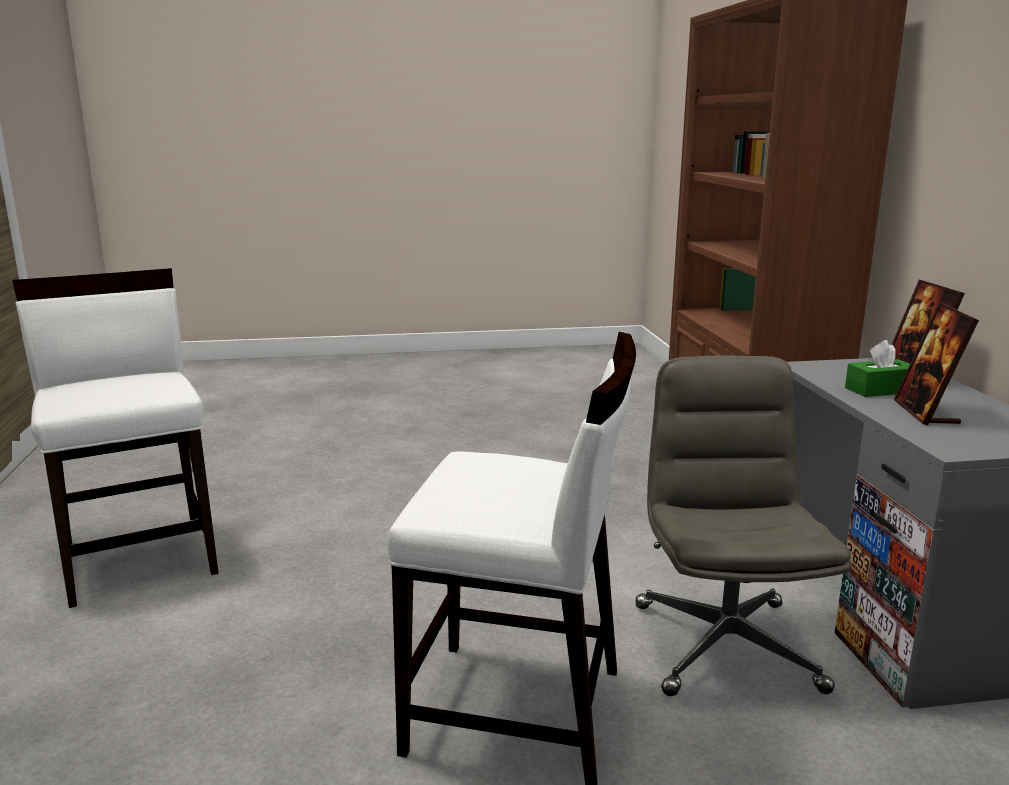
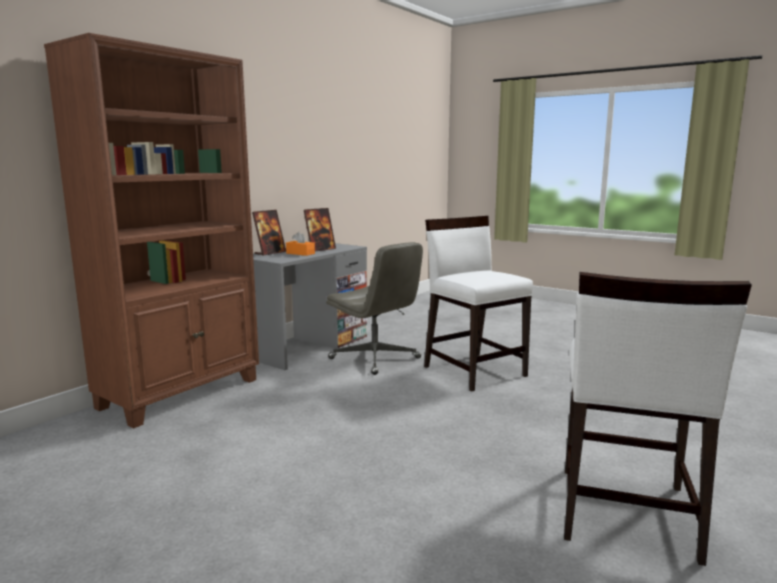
camera: 135 degrees left, 5 degrees down
grey office chair [635,355,852,696] -> grey office chair turned 90 degrees counterclockwise [326,242,423,375]
green tissue box [845,340,910,397] -> orange tissue box [286,232,315,256]

